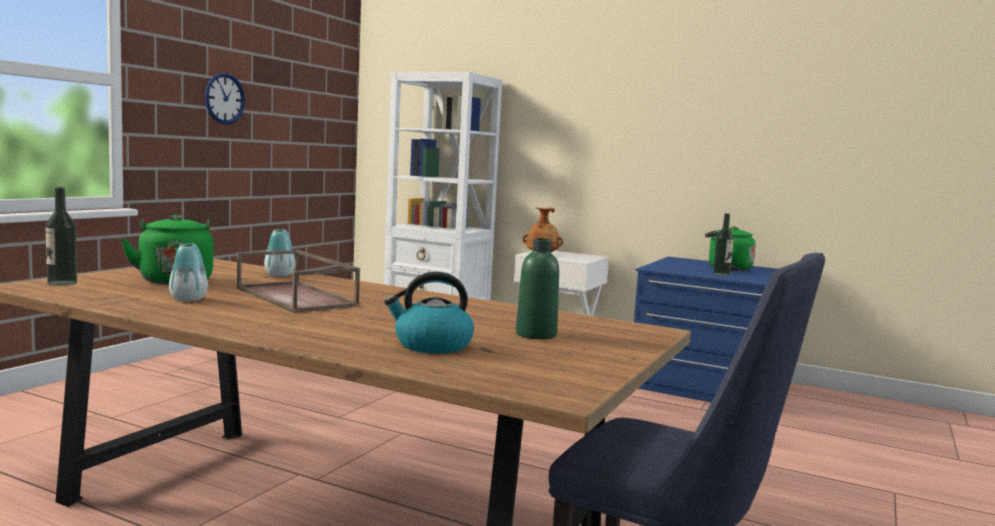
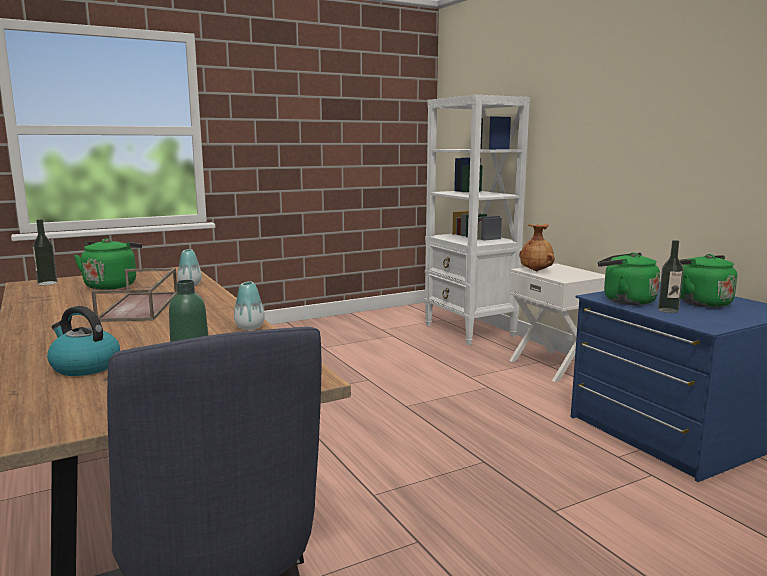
camera: 35 degrees right, 5 degrees up
vase [169,243,208,301] -> vase moved to [234,281,265,330]
wall clock [205,73,245,124] -> none
none -> green kettle [598,252,660,305]

